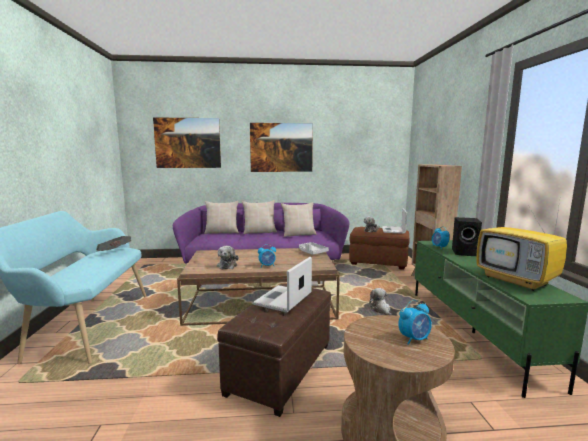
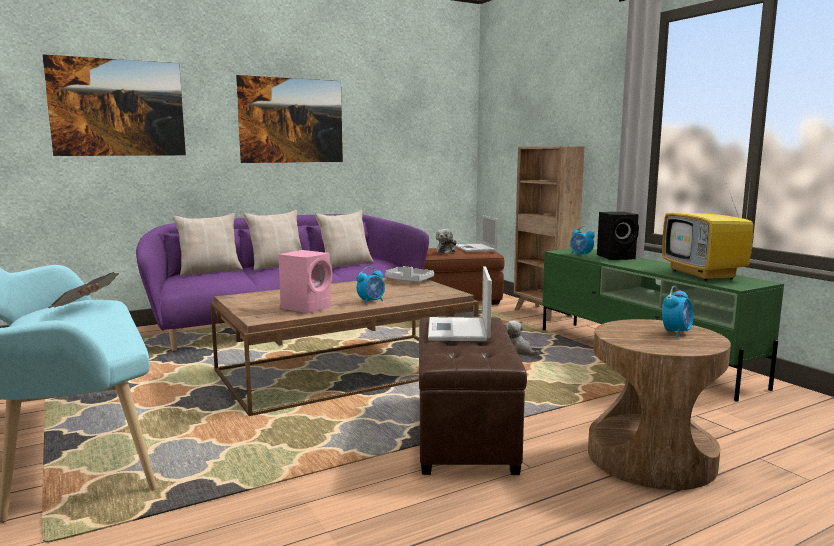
camera: 25 degrees left, 0 degrees up
plush toy [217,246,239,269] -> pink speaker [278,250,332,313]
television [476,201,567,291] -> television turned 45 degrees clockwise [662,176,753,281]

